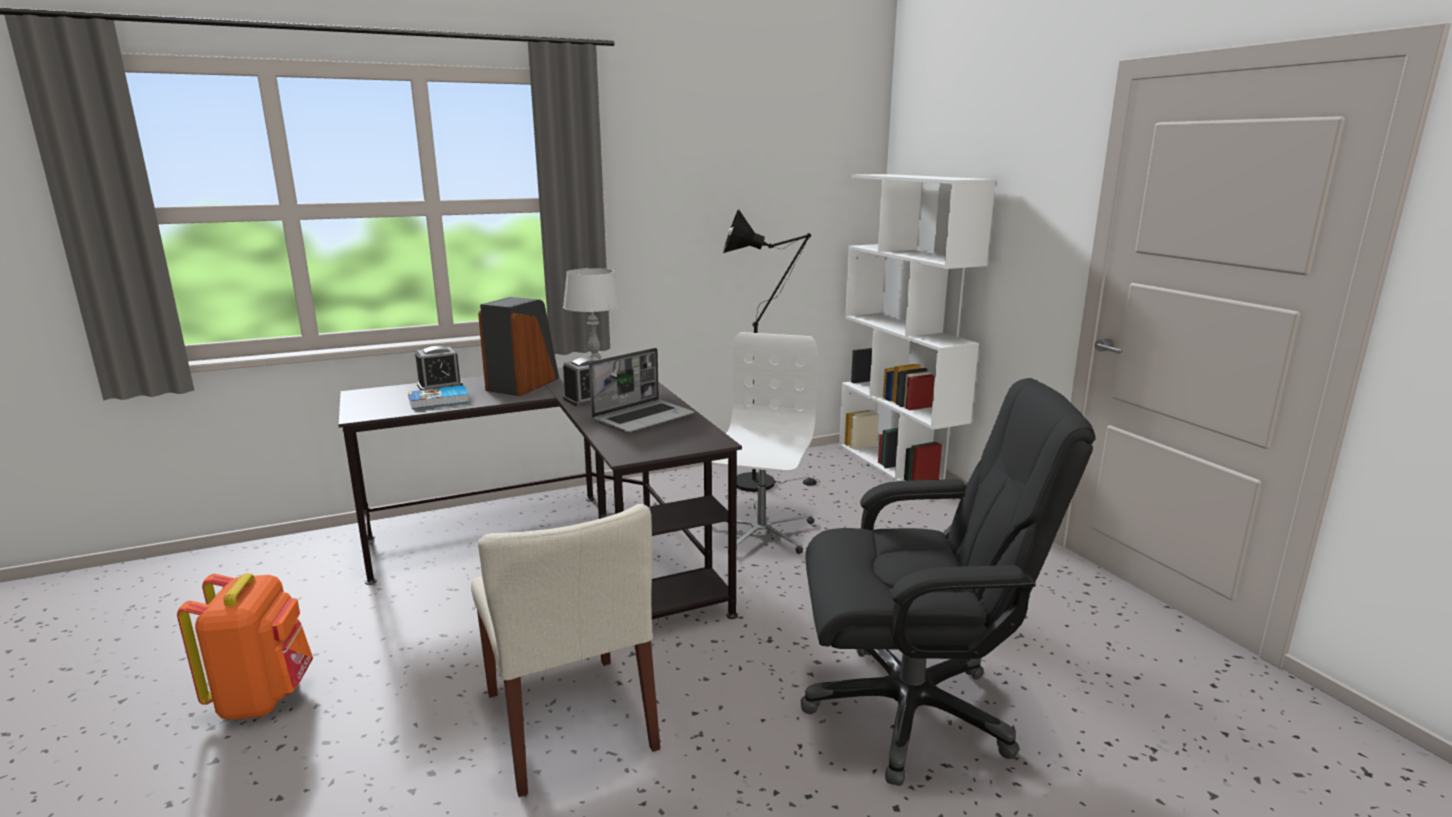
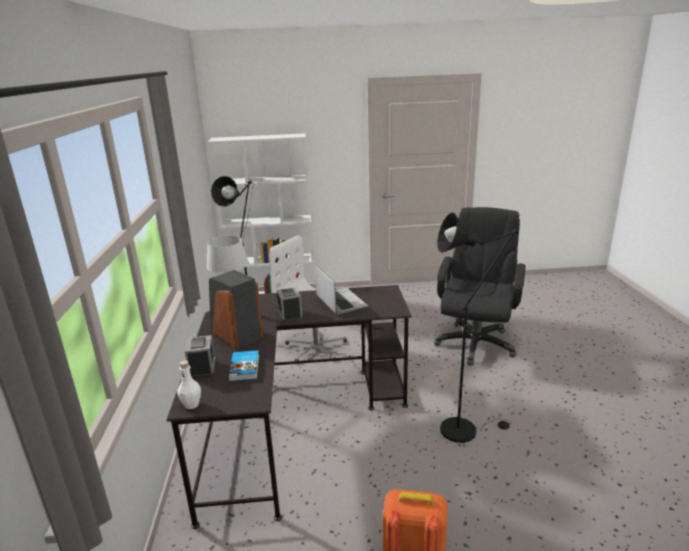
camera: 70 degrees left, 5 degrees up
beige chair [471,504,660,797] -> black floor lamp [437,213,518,443]
none -> white bottle [177,360,201,409]

